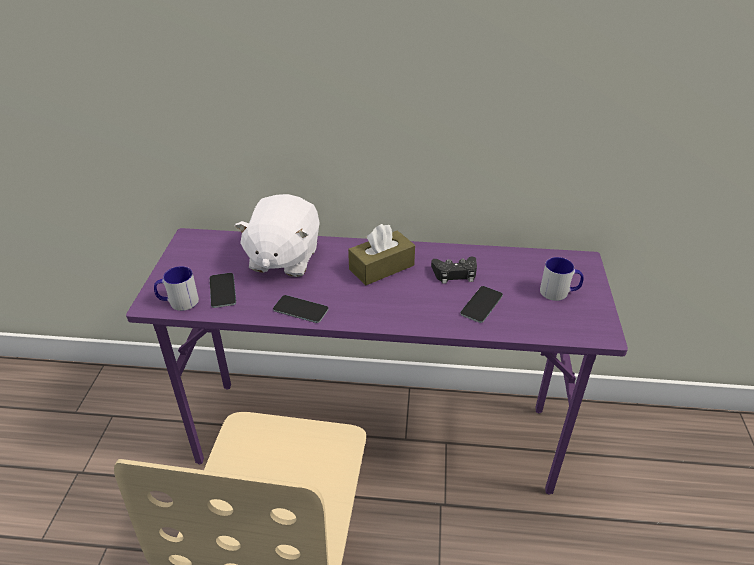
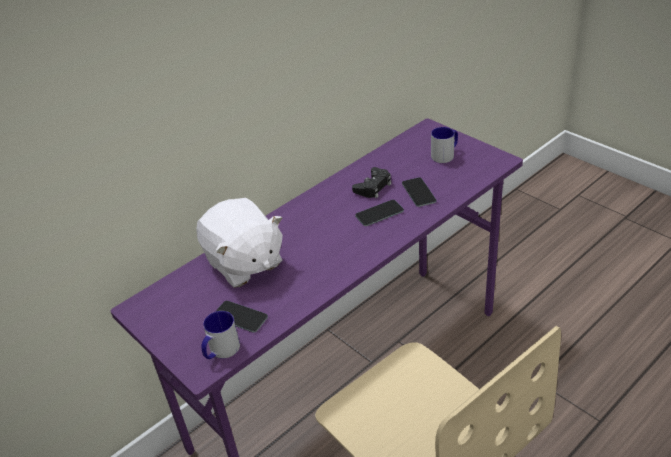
camera: 45 degrees left, 0 degrees up
phone [273,295,329,323] -> phone moved to [355,200,404,226]
brown tissue box [348,224,415,285] -> none

